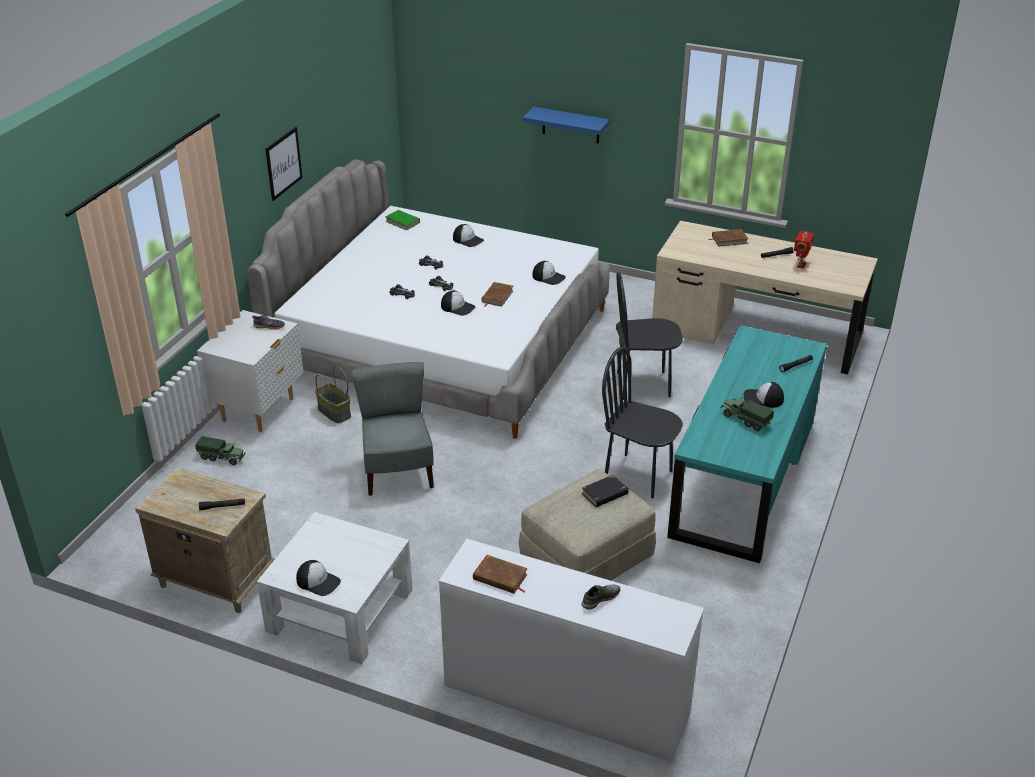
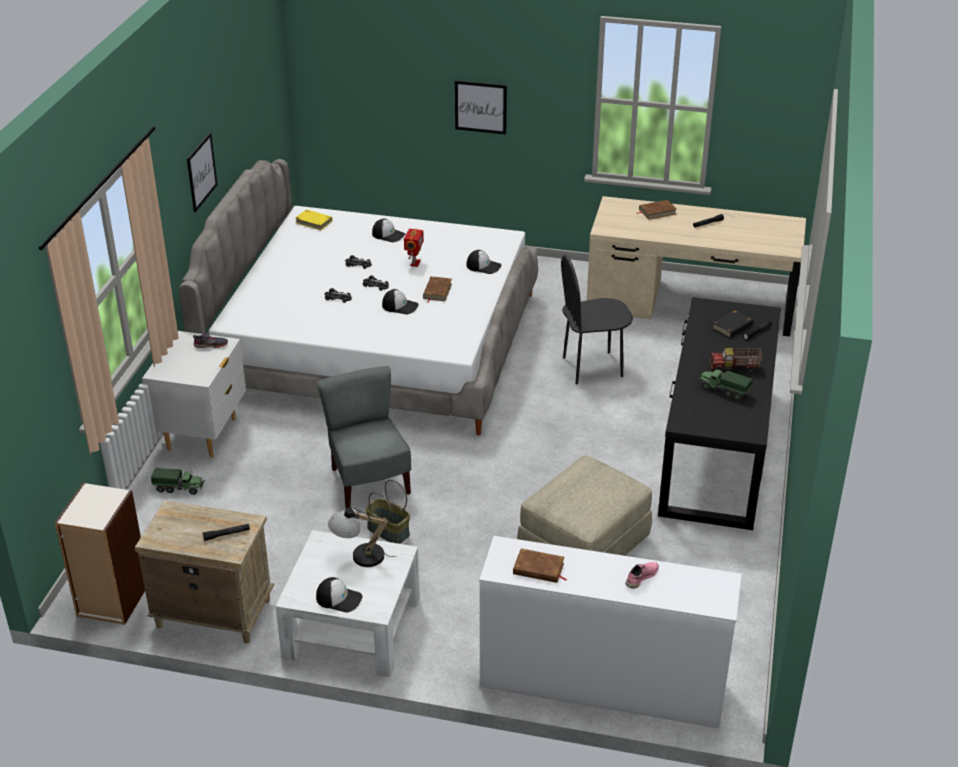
camera: 10 degrees left, 0 degrees up
basket [315,366,351,423] -> basket moved to [365,480,410,544]
green book [385,210,420,230] -> yellow book [295,209,332,230]
blue shelf [523,107,610,144] -> picture [455,80,507,134]
grey shoe [581,584,620,609] -> pink shoe [626,562,659,589]
black book [582,475,630,507] -> black book moved to [712,310,754,338]
black chair [602,347,683,498] -> none
turquoise desk [667,325,827,563] -> black desk [658,297,781,530]
cap [743,382,784,408] -> toy truck [710,348,762,373]
toy robot [794,231,814,269] -> toy robot moved to [404,229,424,267]
none -> bookcase [55,483,145,625]
none -> table lamp [328,508,396,567]

